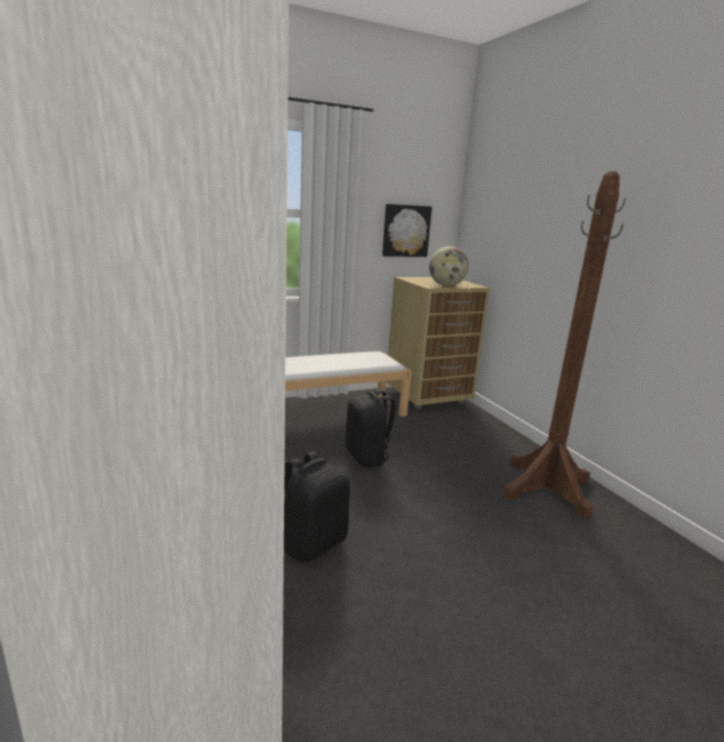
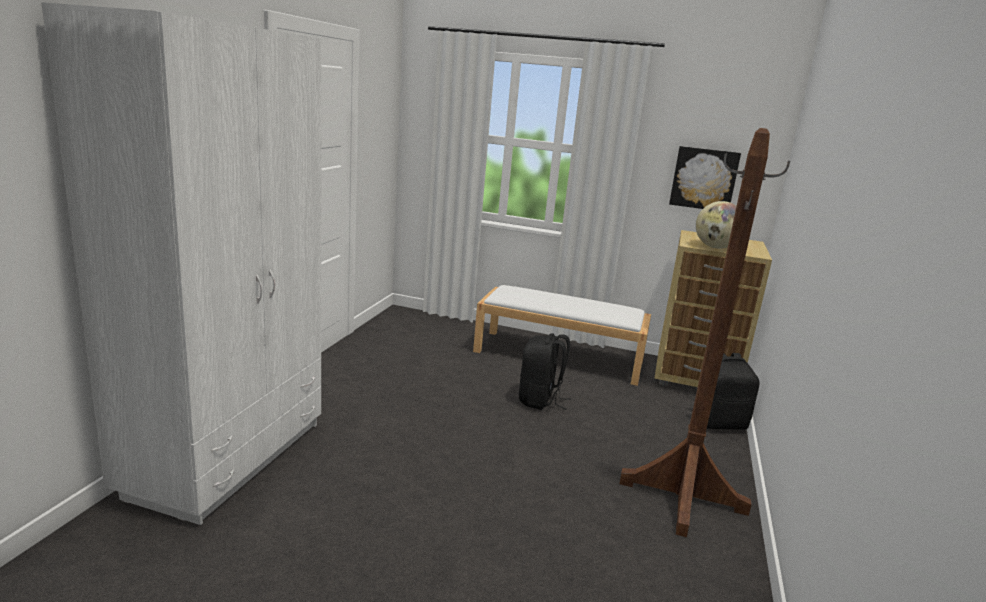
camera: 40 degrees right, 0 degrees up
black backpack [284,451,350,562] -> black backpack moved to [707,353,760,430]

